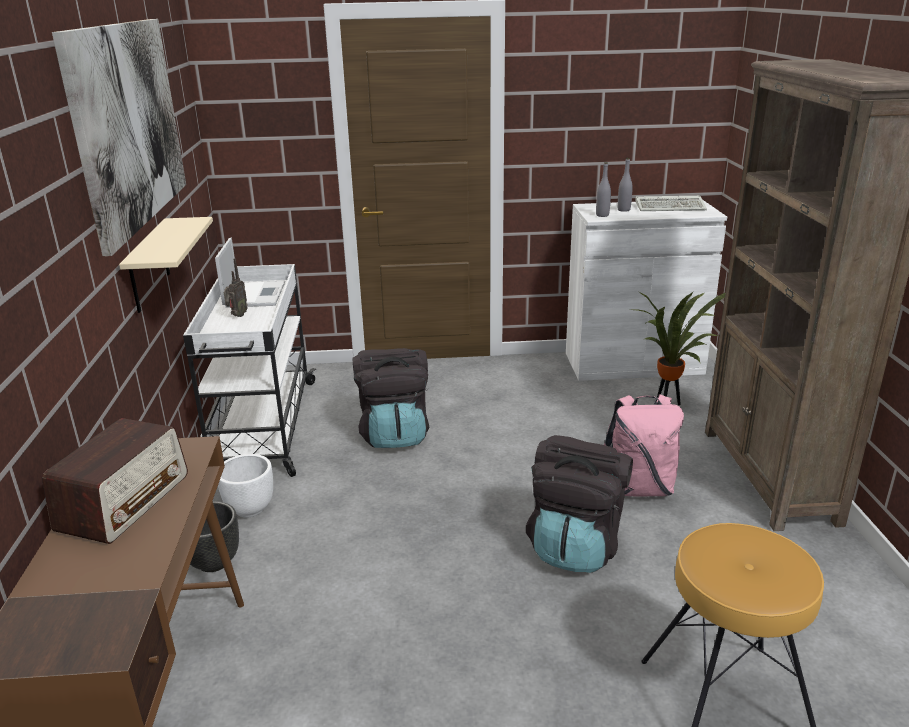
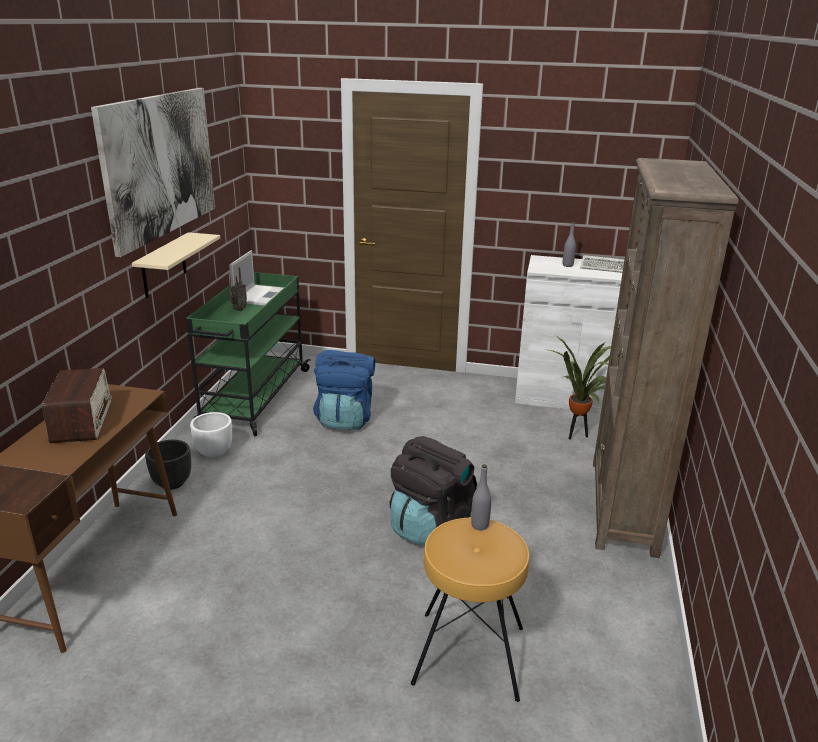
camera: 15 degrees right, 0 degrees up
radio [42,418,188,544] -> radio turned 45 degrees counterclockwise [42,368,112,443]
white cart [183,264,316,477] -> green cart [186,272,310,436]
black backpack [352,348,429,448] -> blue backpack [313,350,375,430]
grey bottle [596,162,611,217] -> grey bottle moved to [471,464,491,530]
pink backpack [604,394,684,497] -> none

